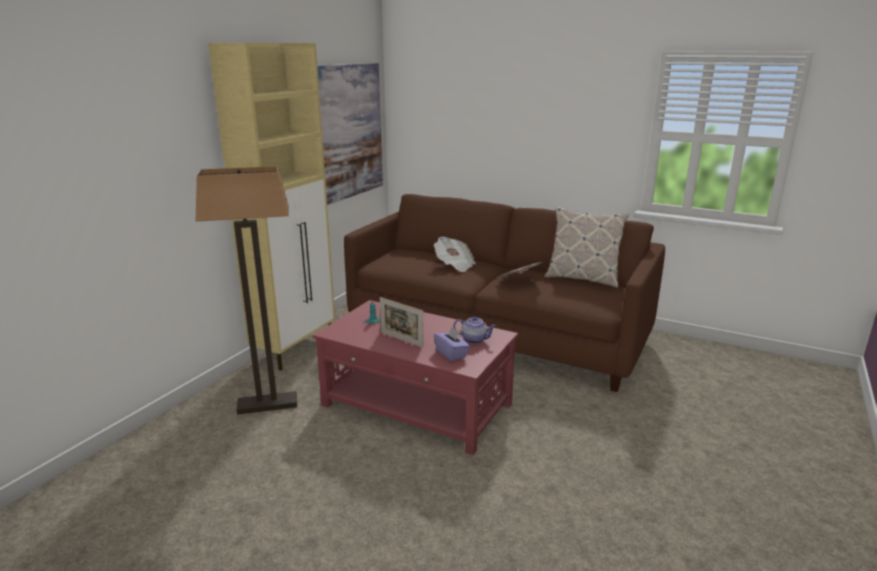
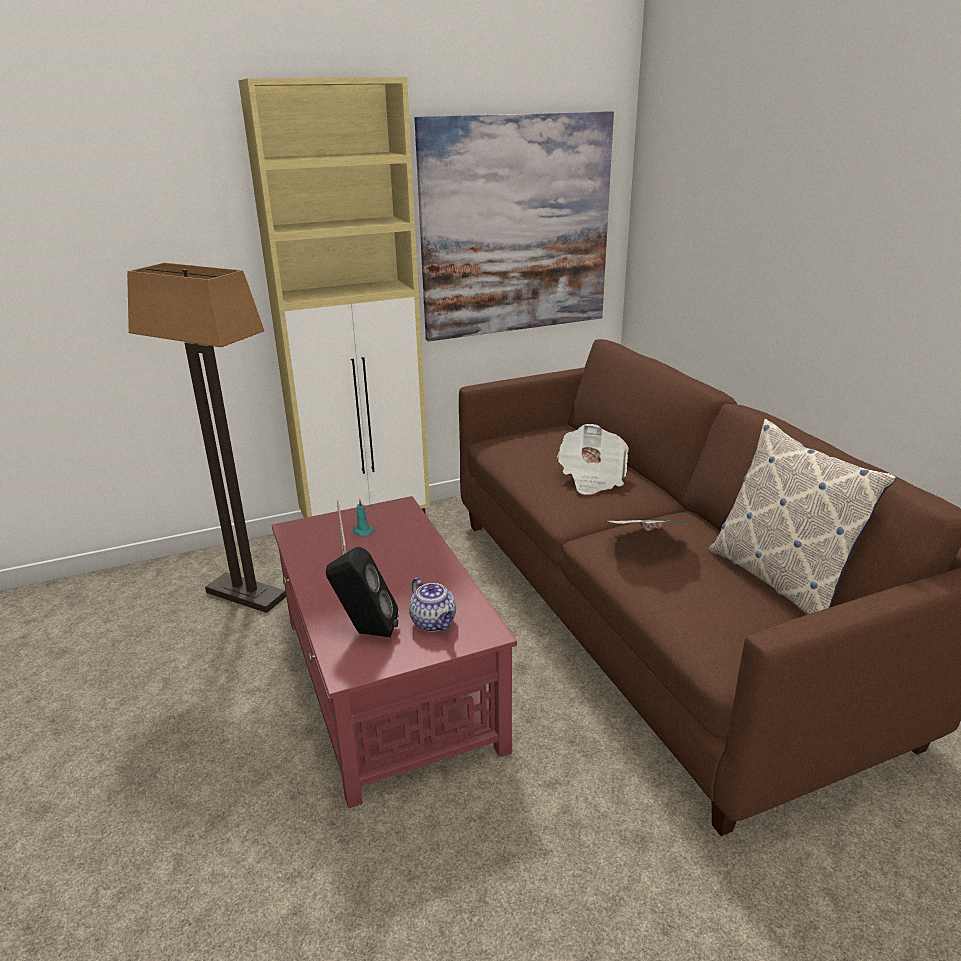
camera: 40 degrees right, 5 degrees up
purple tissue box [434,327,470,361] -> black speaker [326,547,399,638]

